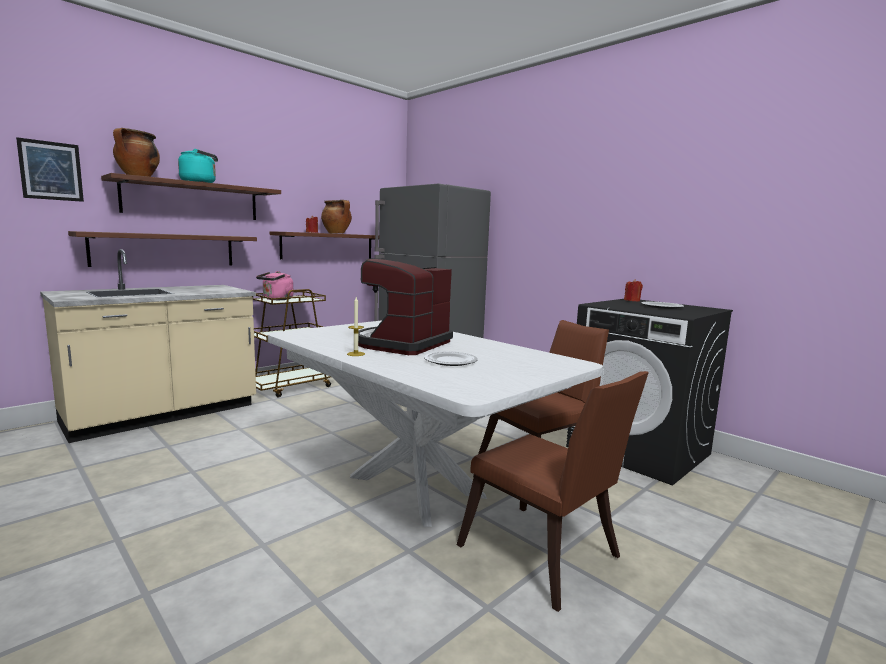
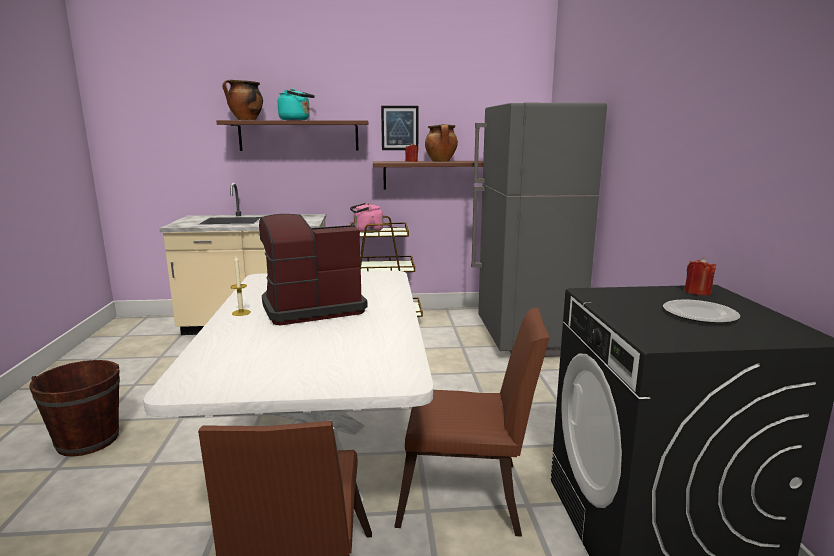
camera: 40 degrees right, 5 degrees up
picture [16,137,84,202] -> picture moved to [381,106,418,150]
shelf [68,231,257,267] -> none
plate [424,351,478,366] -> none
none -> brown bucket [29,360,120,457]

